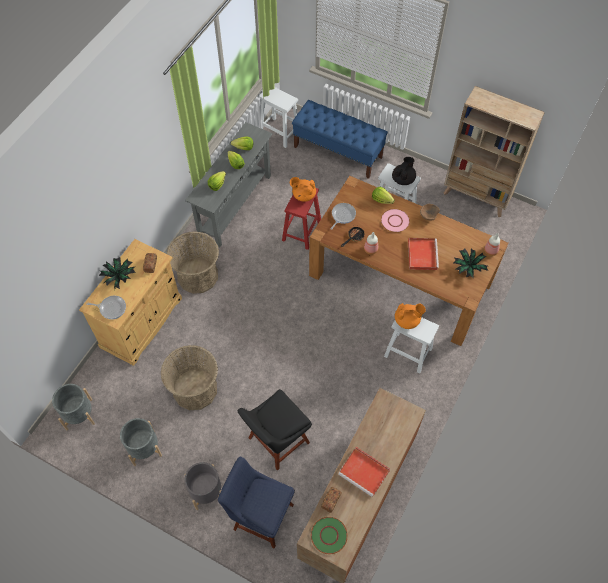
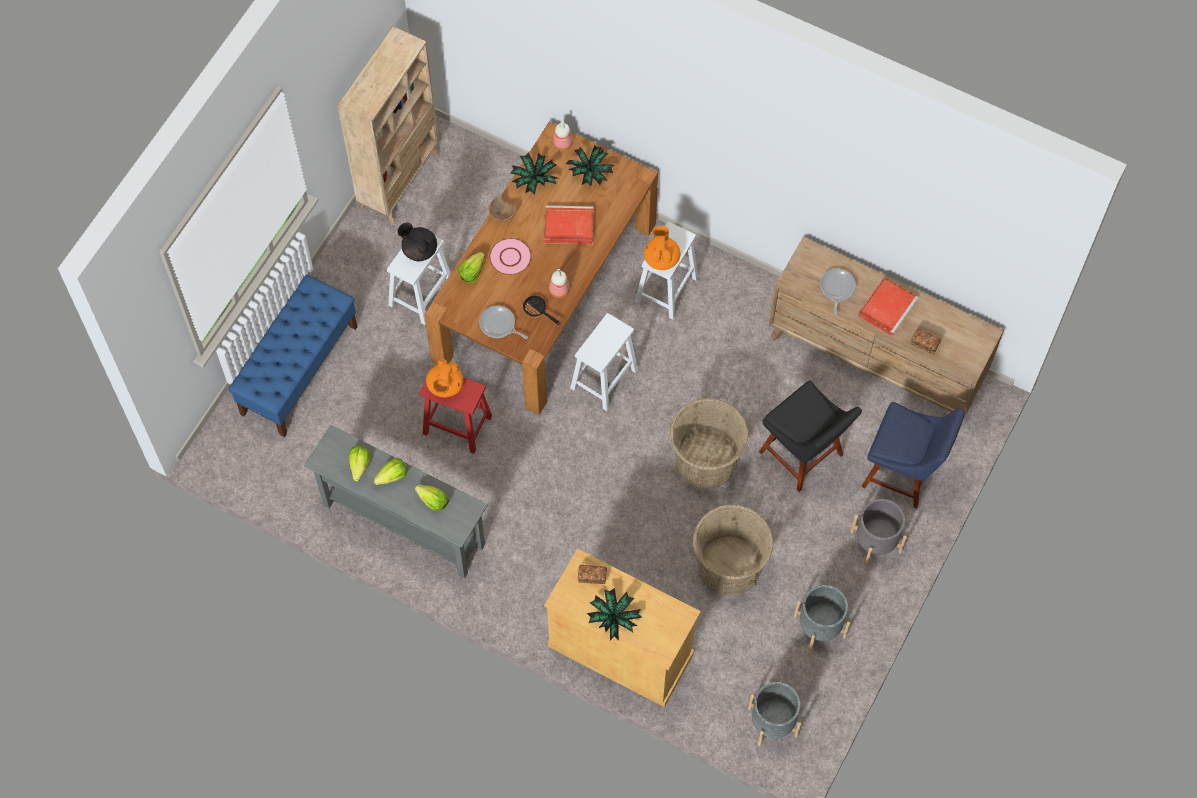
camera: 90 degrees left, 5 degrees up
frying pan [86,296,126,319] -> frying pan moved to [820,269,856,316]
basket [167,232,219,294] -> basket moved to [670,398,748,489]
blue chair [218,457,295,549] -> blue chair turned 90 degrees counterclockwise [862,402,965,509]
white stool [259,87,298,148] -> white stool moved to [570,313,638,411]
green plate [311,517,348,554] -> none
none -> potted plant [510,152,557,195]

